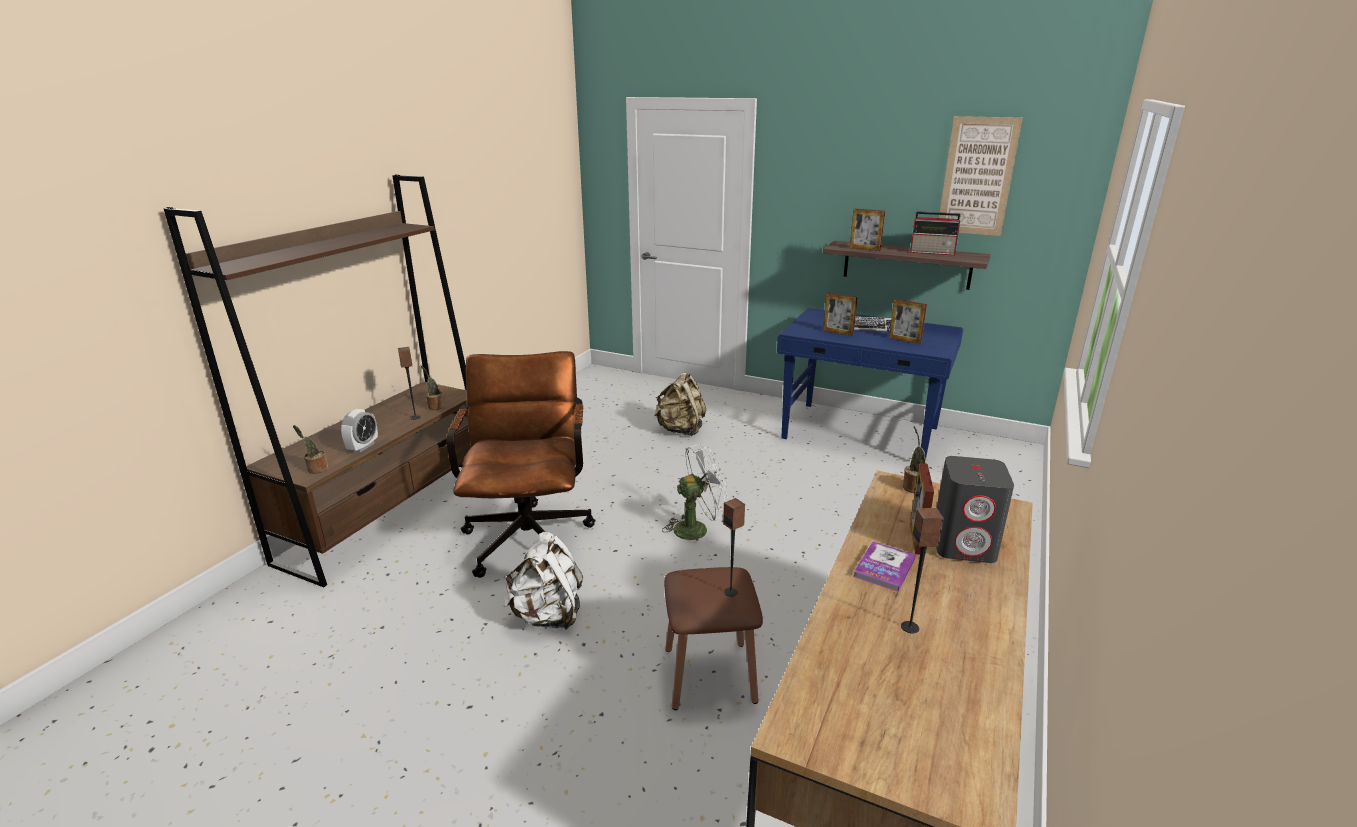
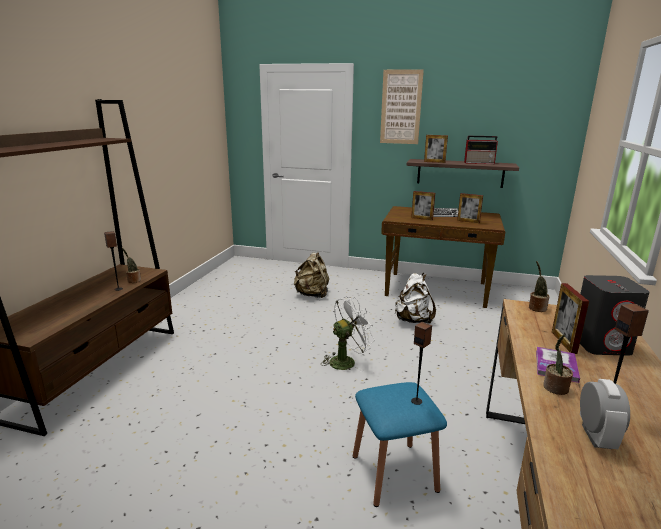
camera: 10 degrees left, 5 degrees down
potted plant [293,425,328,474] -> potted plant moved to [543,335,573,395]
alarm clock [341,409,378,452] -> alarm clock moved to [580,379,630,449]
brown office chair [447,351,595,578] -> none
white backpack [504,532,583,630] -> white backpack moved to [395,273,436,324]
brown stool [664,567,763,710] -> blue stool [353,382,447,507]
blue desk [777,308,963,460] -> brown desk [381,206,505,308]
picture [939,116,1023,236] -> picture moved to [380,69,424,144]

